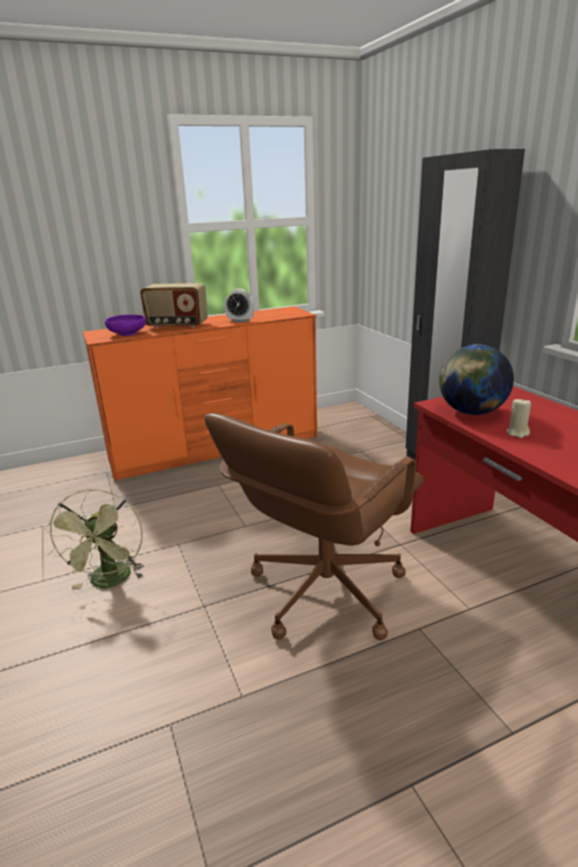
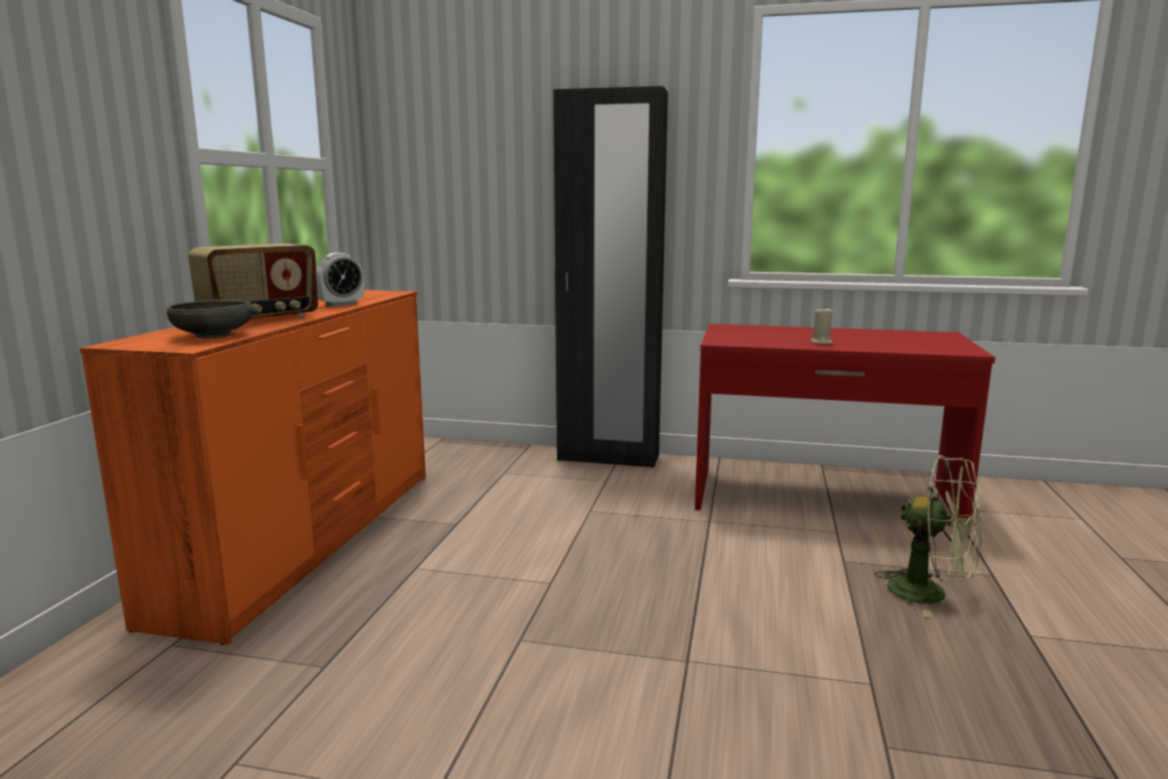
camera: 55 degrees left, 10 degrees down
green fan [44,489,144,588] -> green fan moved to [875,455,982,617]
purple bowl [105,314,146,336] -> grey bowl [167,300,252,338]
brown office chair [204,413,424,640] -> none
globe [439,344,514,415] -> none

